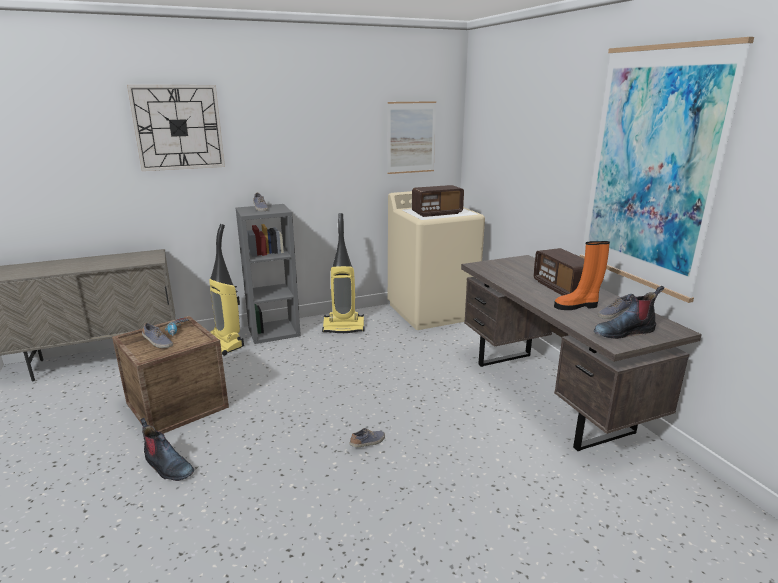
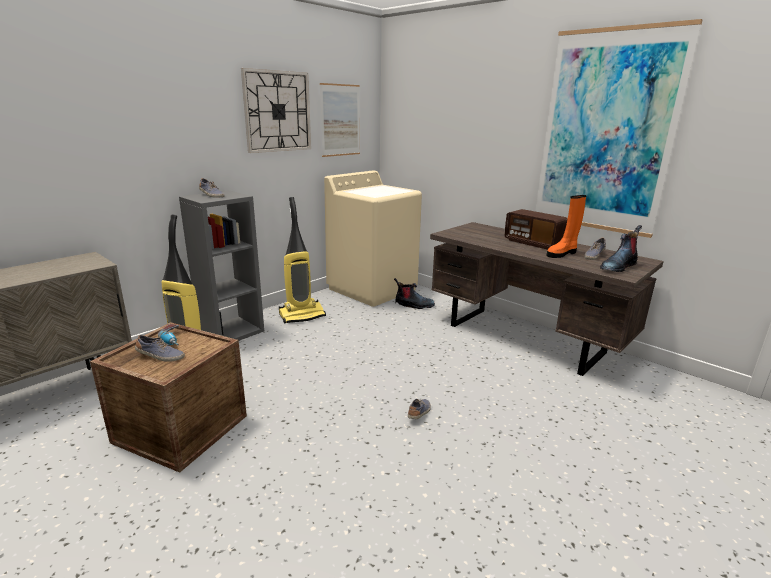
camera: 25 degrees left, 0 degrees up
wall clock [127,85,225,171] -> wall clock moved to [241,68,311,153]
boot [140,418,194,481] -> boot moved to [394,278,435,309]
radio [412,185,464,217] -> none

